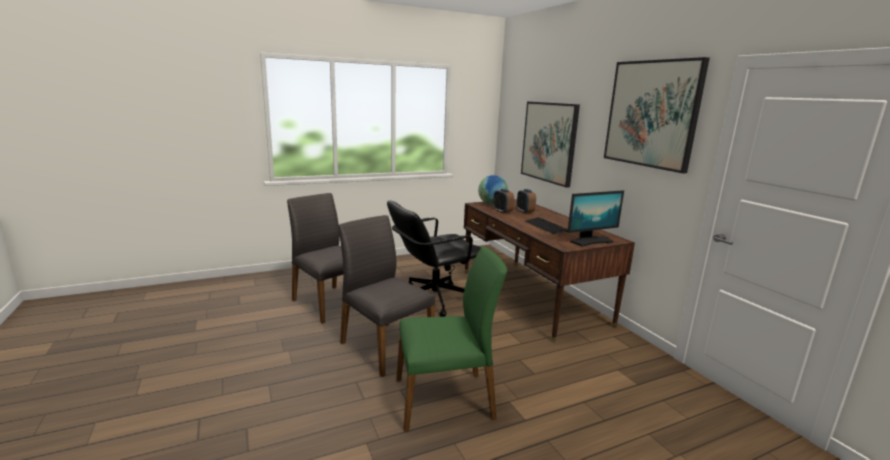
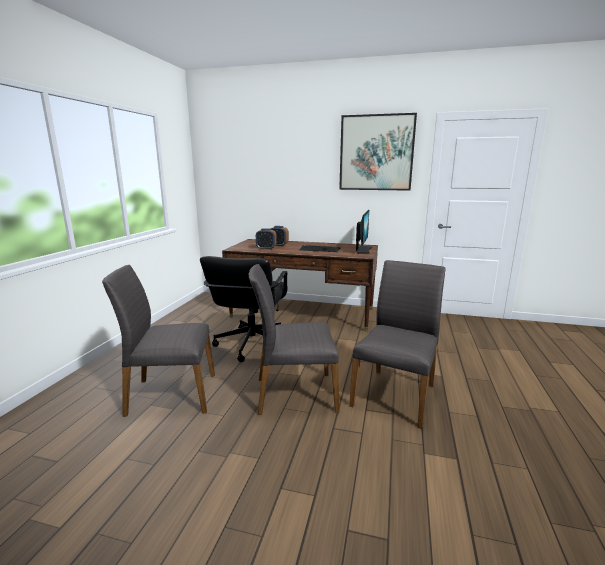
camera: 50 degrees left, 0 degrees up
green chair [397,247,507,432] -> grey chair [349,260,445,429]
globe [478,175,508,205] -> none
picture [521,102,580,188] -> none

